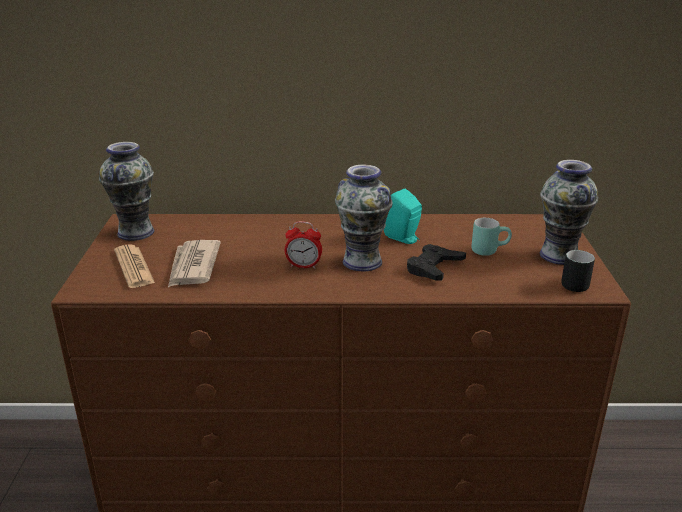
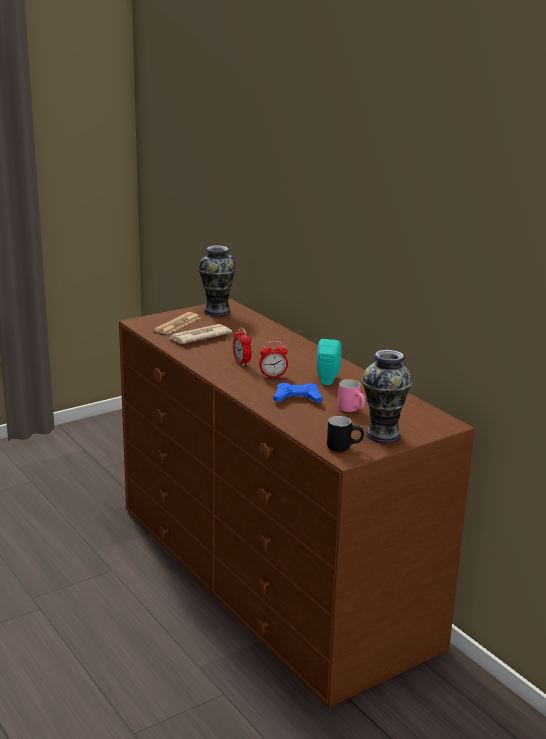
camera: 55 degrees right, 5 degrees down
vase [335,165,393,271] -> alarm clock [259,341,288,378]
black game controller [407,244,466,281] -> blue game controller [273,383,323,403]
turquoise mug [471,218,512,256] -> pink mug [338,379,365,412]

